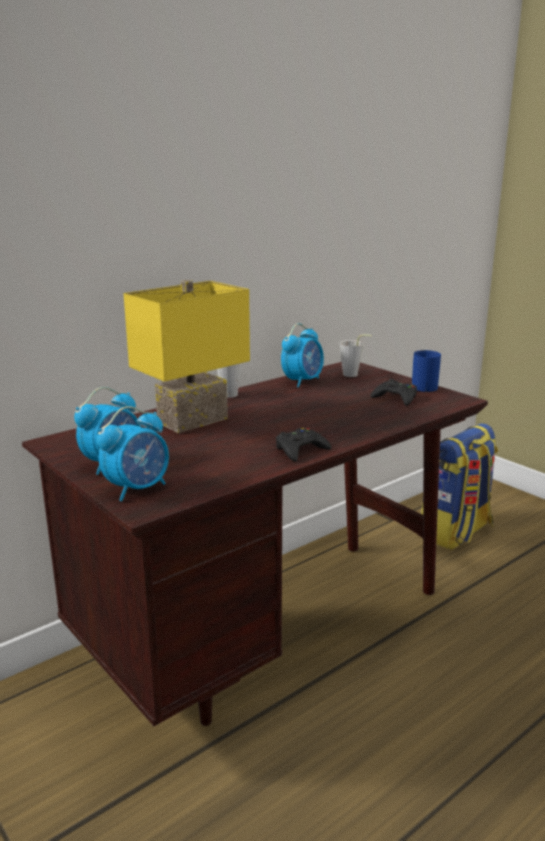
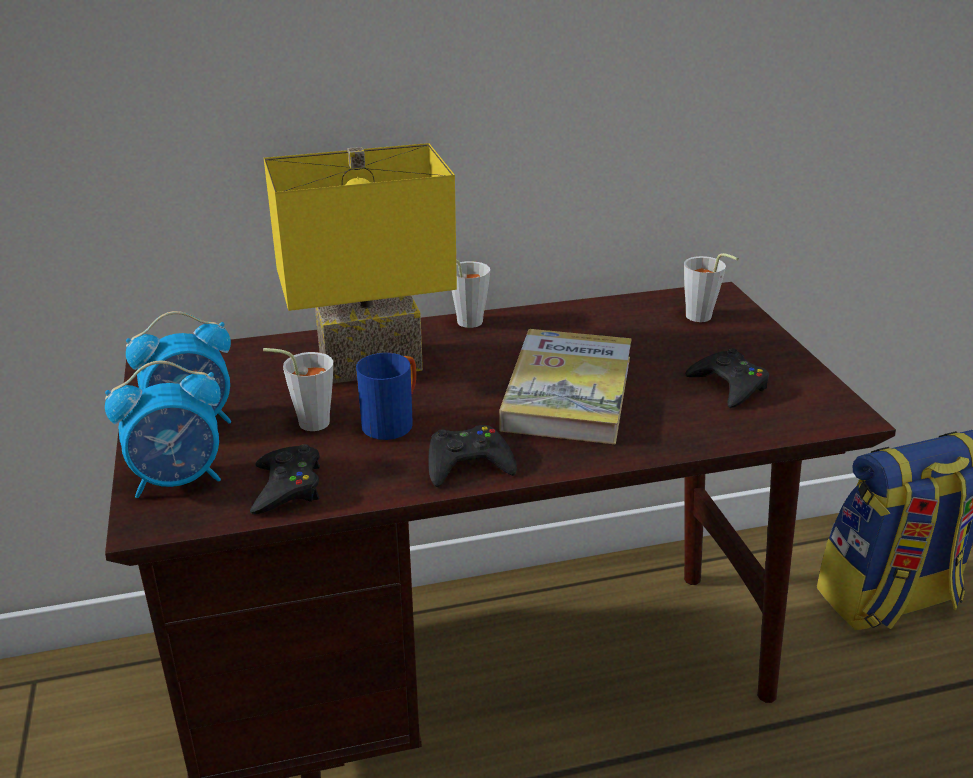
camera: 25 degrees right, 10 degrees up
alarm clock [281,323,324,388] -> none
blue mug [412,350,441,392] -> blue mug moved to [356,353,416,440]
none -> black game controller [250,444,320,514]
none -> grey cup [263,348,333,431]
none -> book [499,329,632,445]

